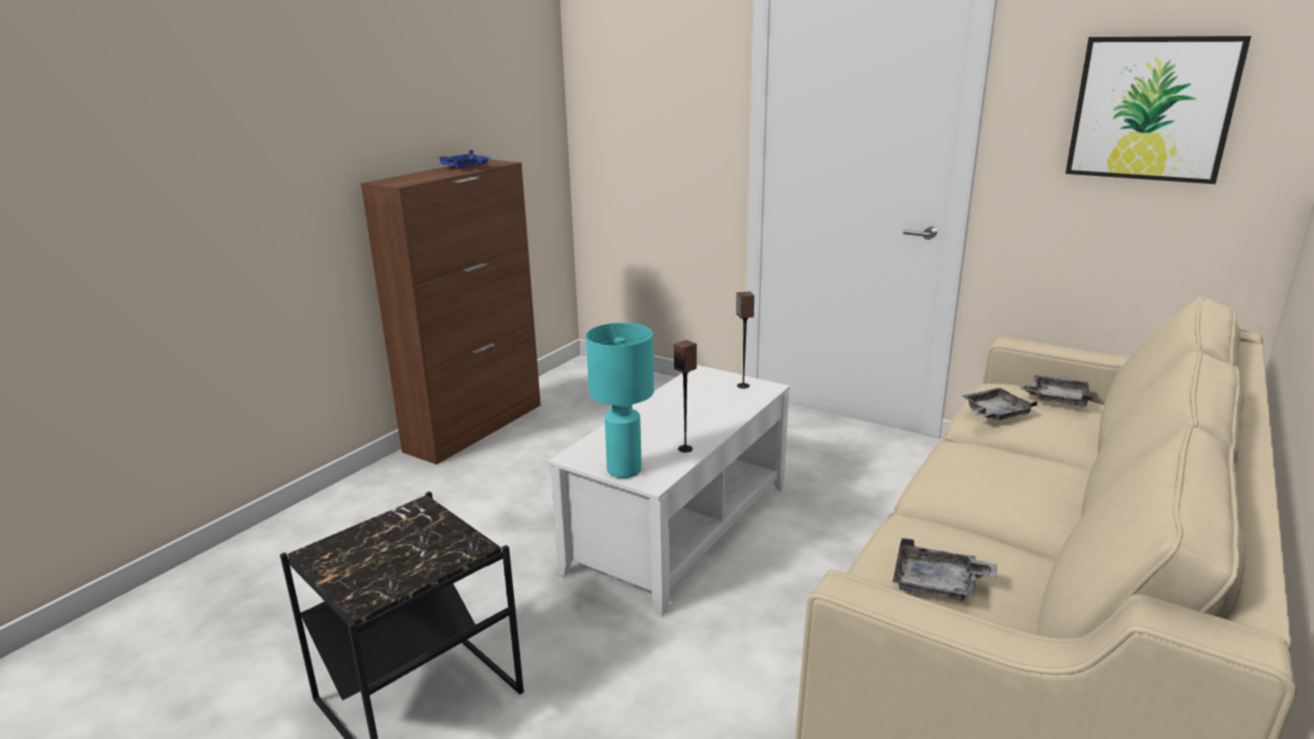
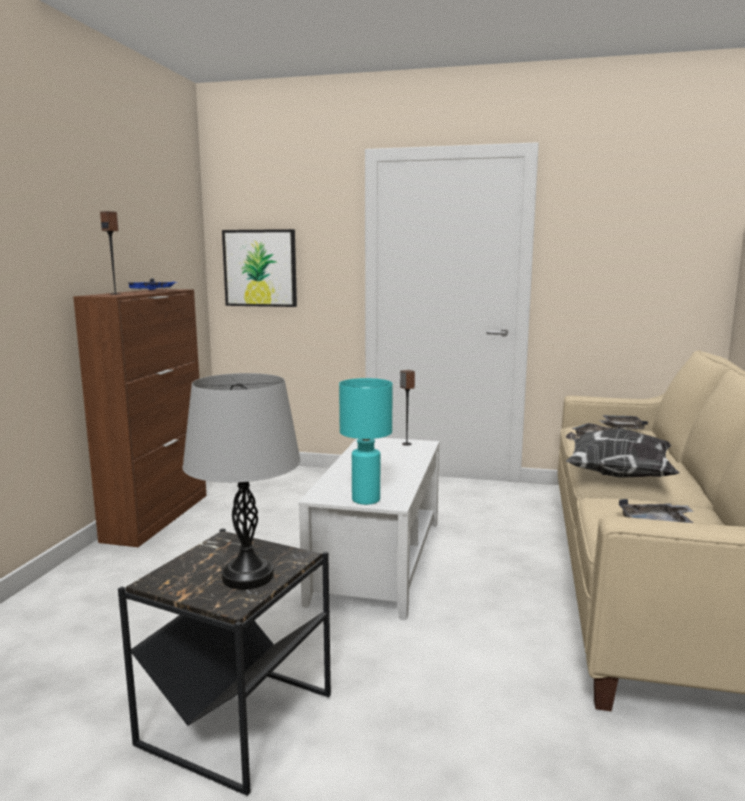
camera: 20 degrees left, 10 degrees down
speaker [674,340,697,453] -> speaker moved to [100,211,121,294]
picture [1065,36,1251,184] -> picture moved to [222,229,297,307]
none -> grey table lamp [182,373,301,590]
none -> pillow [566,428,679,478]

